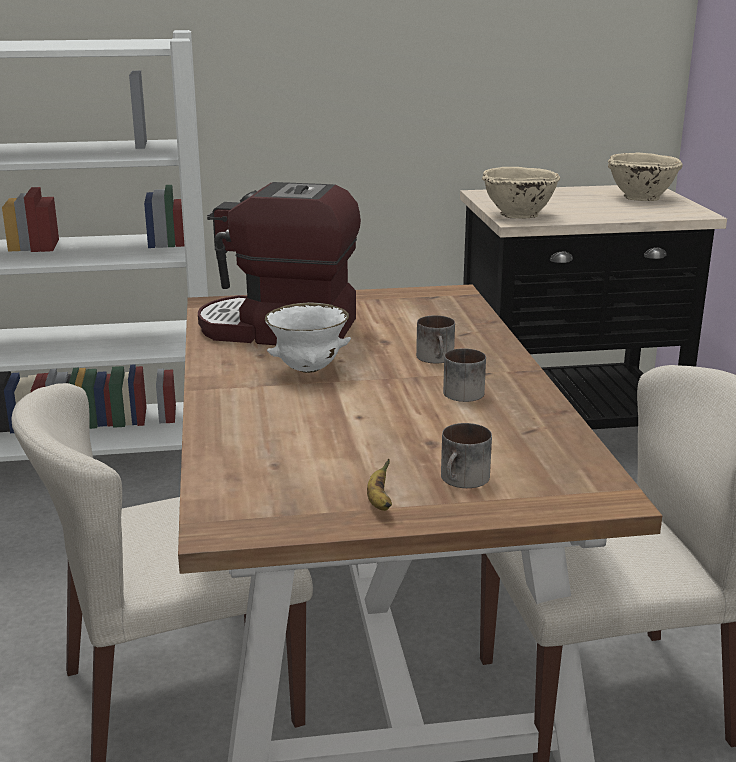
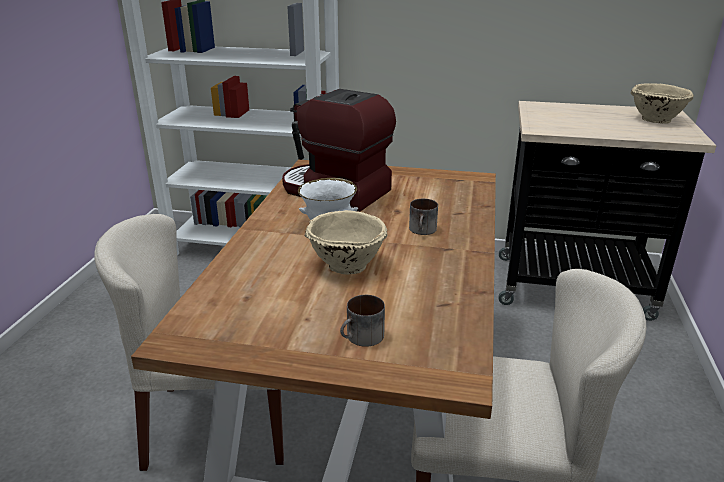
camera: 20 degrees right, 5 degrees up
banana [367,458,392,511] -> none
mug [443,348,486,402] -> none
beige bowl [482,167,560,219] -> beige bowl moved to [305,210,388,274]

